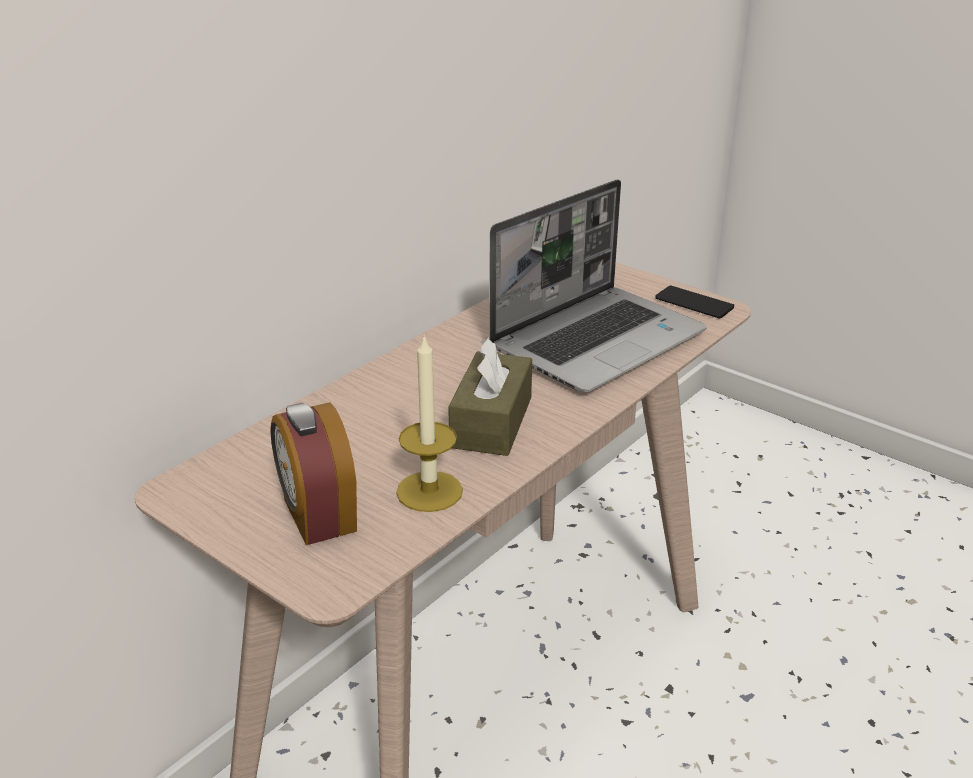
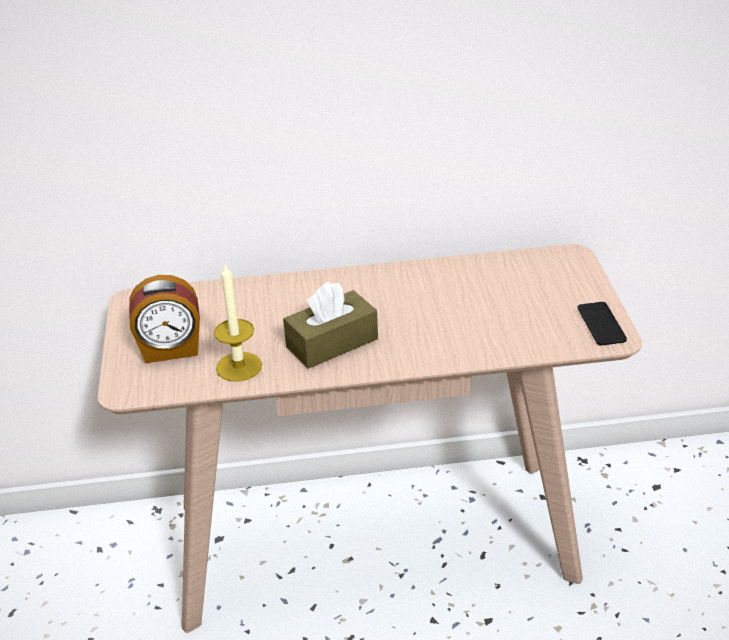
camera: 45 degrees right, 5 degrees up
alarm clock [270,402,357,545] -> alarm clock turned 120 degrees counterclockwise [129,275,200,363]
laptop [489,179,707,392] -> none

